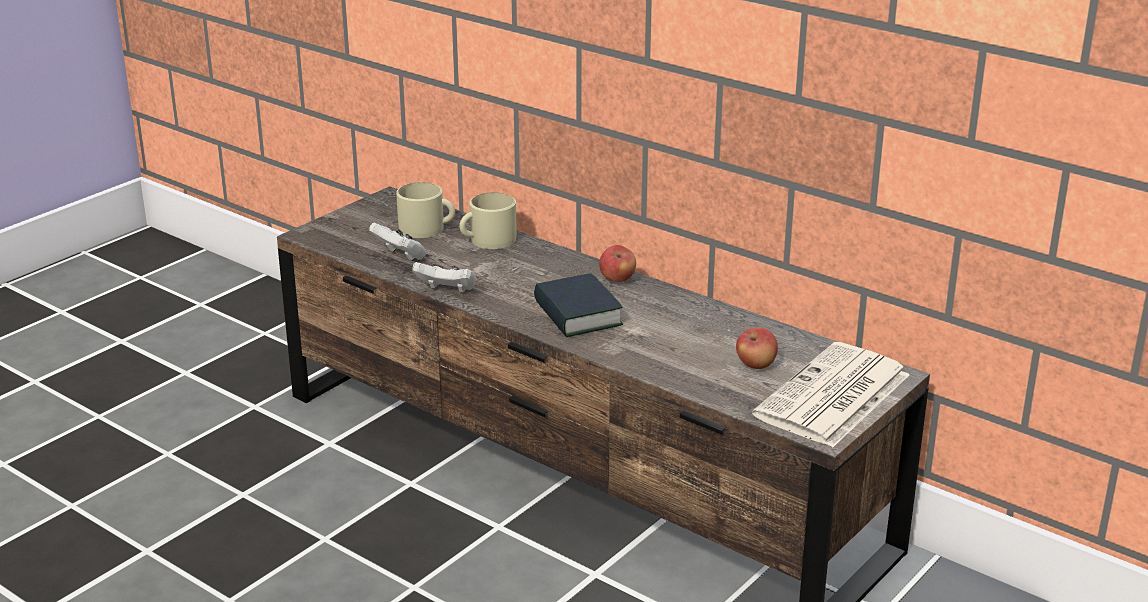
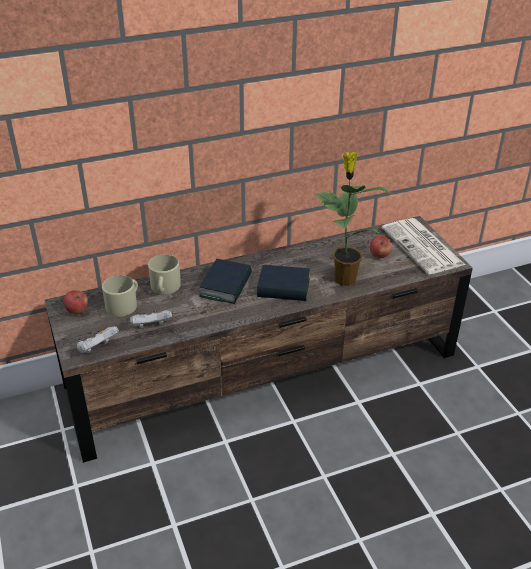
camera: 60 degrees left, 10 degrees up
white game controller [412,262,476,293] -> white game controller moved to [77,326,119,354]
apple [599,245,636,282] -> apple moved to [64,290,88,314]
none -> book [199,259,252,304]
none -> potted plant [315,152,393,286]

